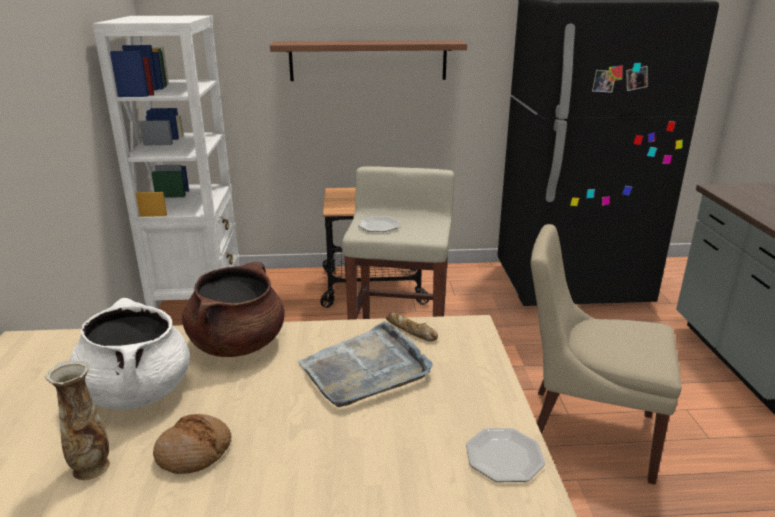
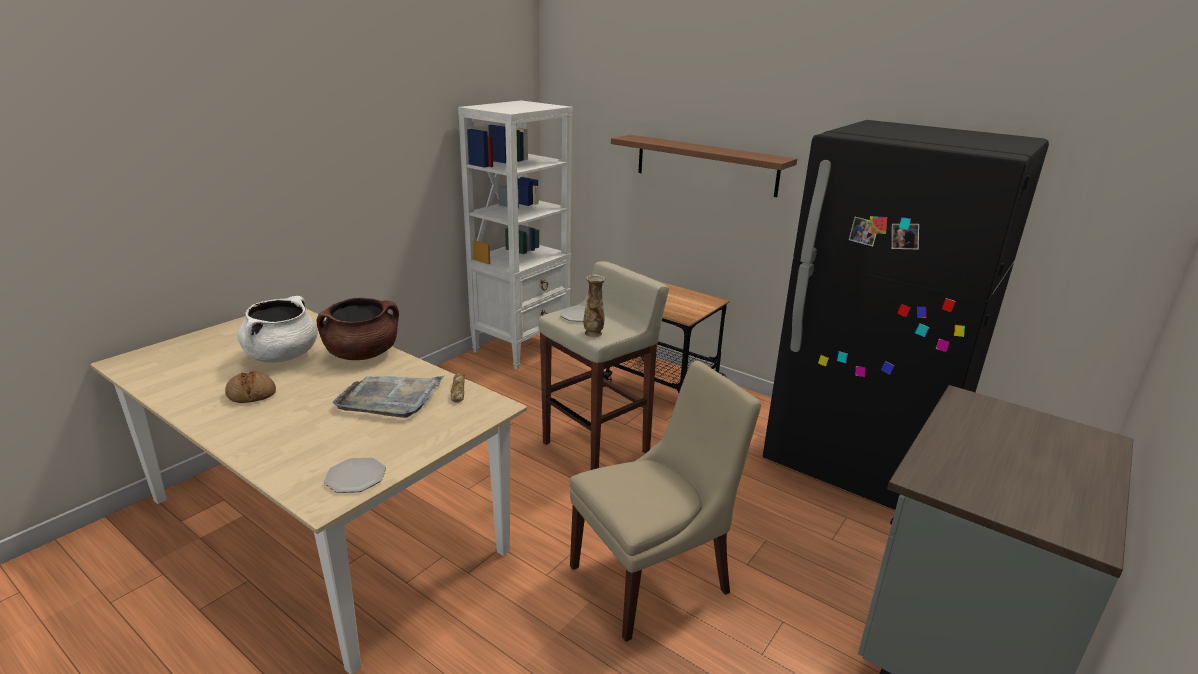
camera: 40 degrees right, 0 degrees up
vase [45,361,110,480] -> vase moved to [584,274,606,337]
beige chair [531,224,681,484] -> beige chair turned 90 degrees clockwise [570,361,761,642]

